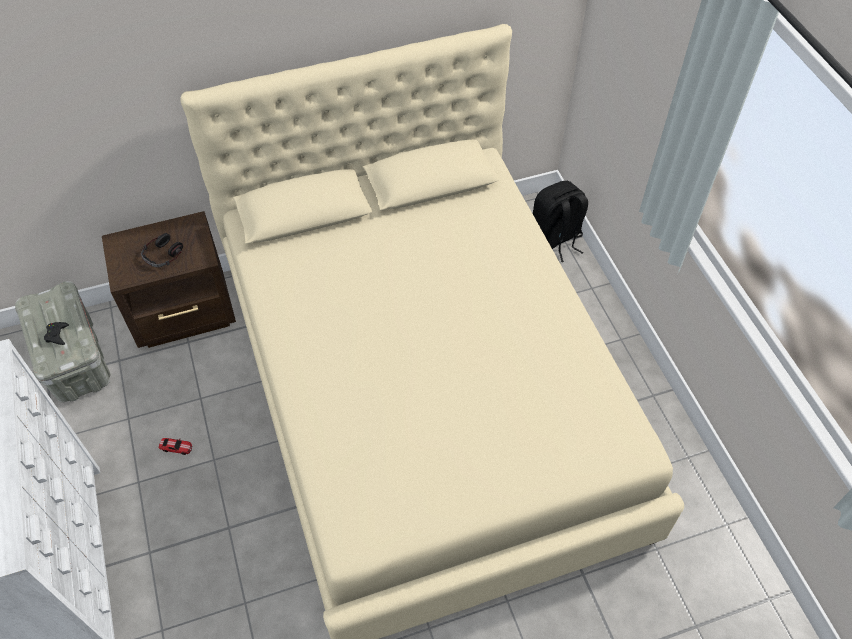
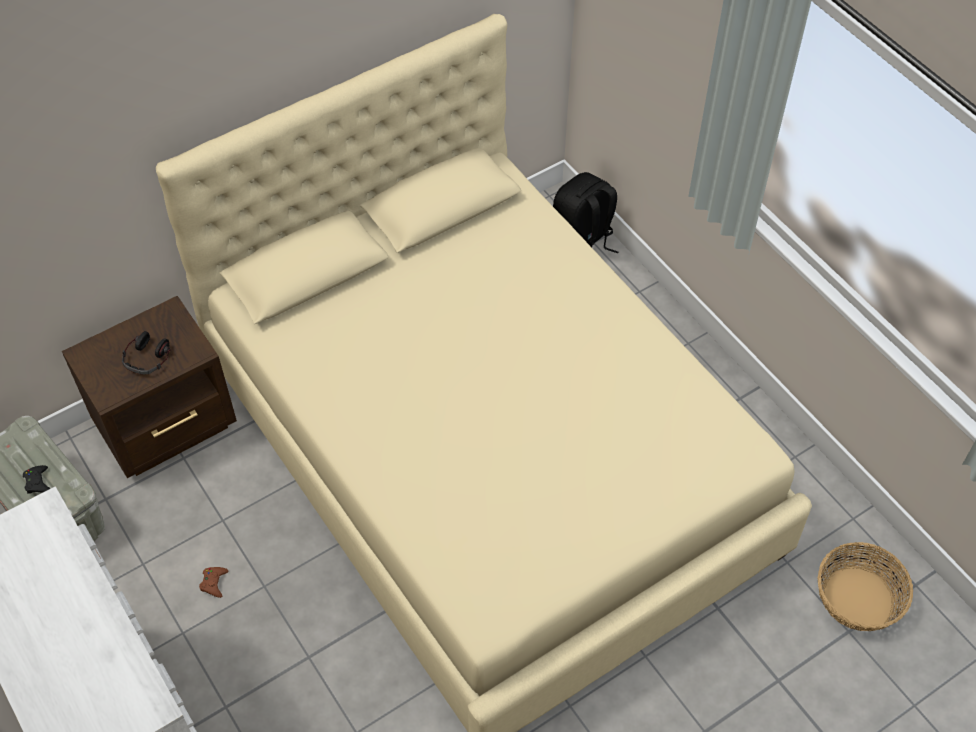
camera: 15 degrees left, 0 degrees up
toy car [159,438,192,455] -> brown game controller [199,567,229,598]
none -> basket [818,542,913,631]

